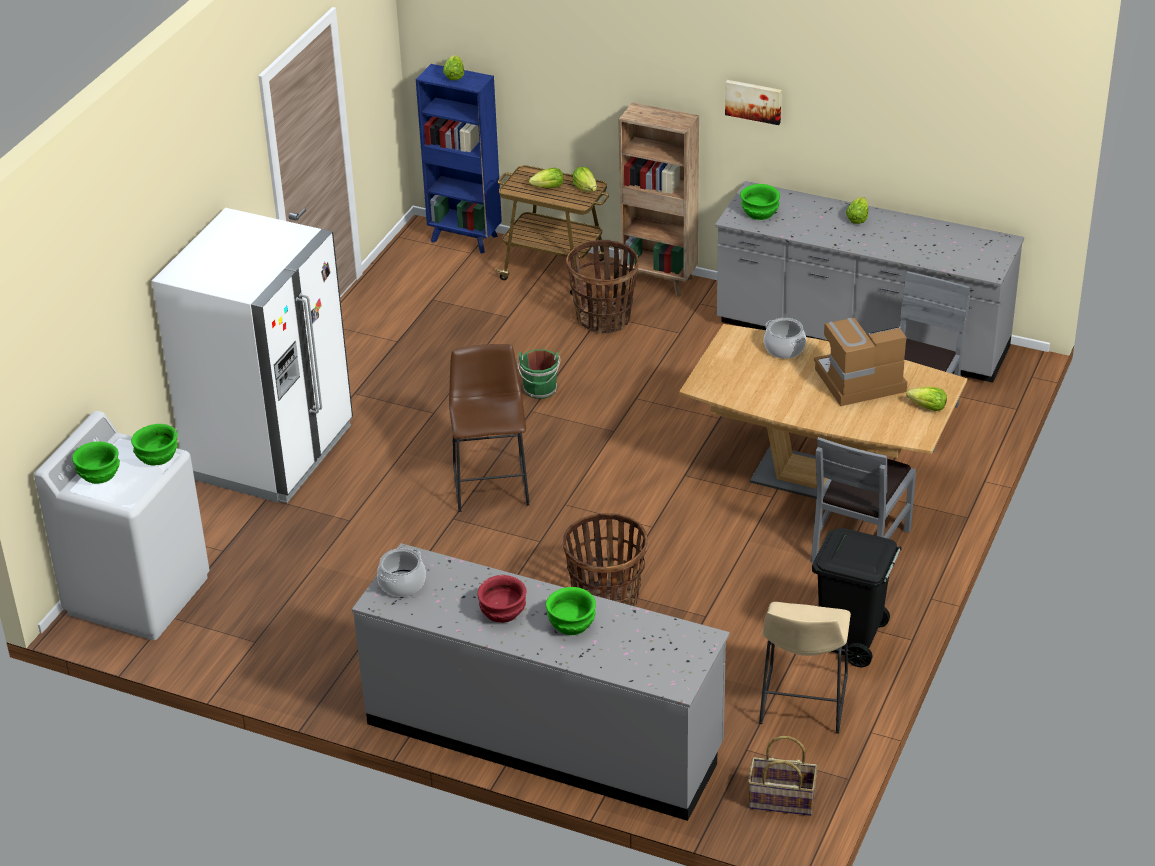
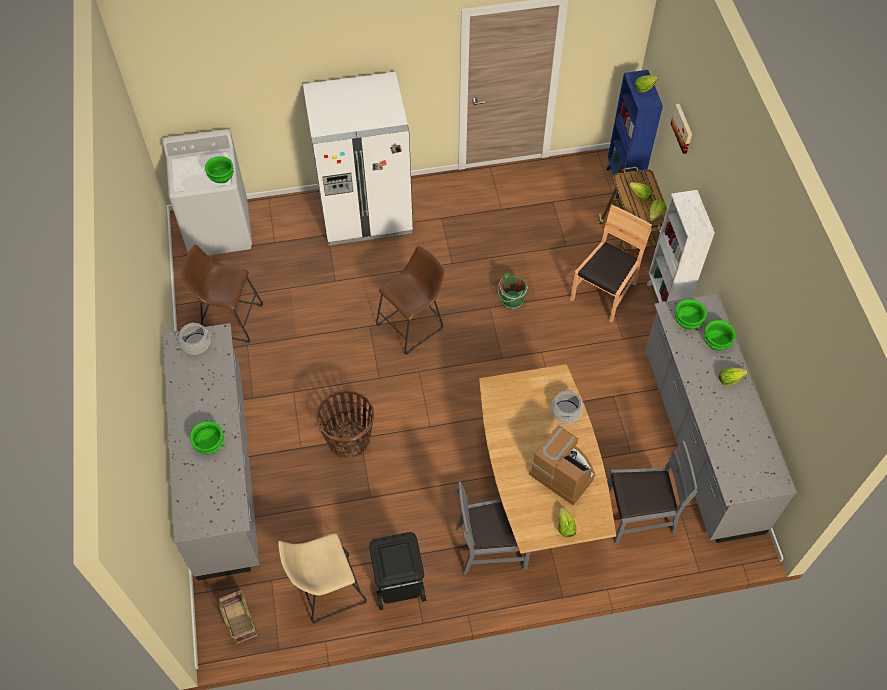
camera: 55 degrees right, 20 degrees up
green bowl [72,442,120,484] -> green bowl moved to [704,320,736,351]
red bowl [477,575,526,623] -> none
basket [566,240,639,334] -> brown chair [570,205,652,323]
brown bookcase [619,102,699,297] -> white bookcase [646,190,715,303]
picture [725,80,782,125] -> picture moved to [671,104,692,154]
none -> brown stool [181,244,263,343]

